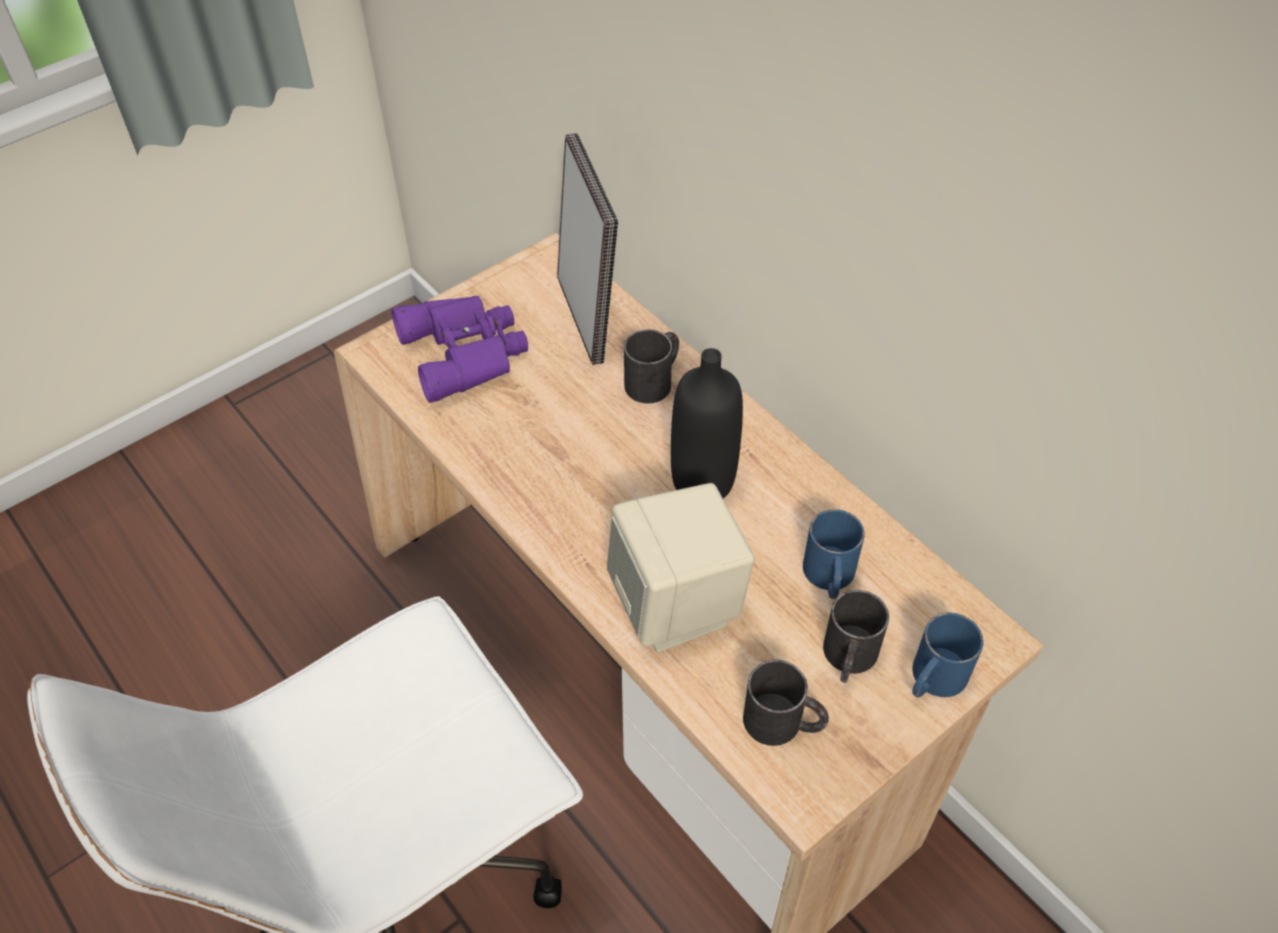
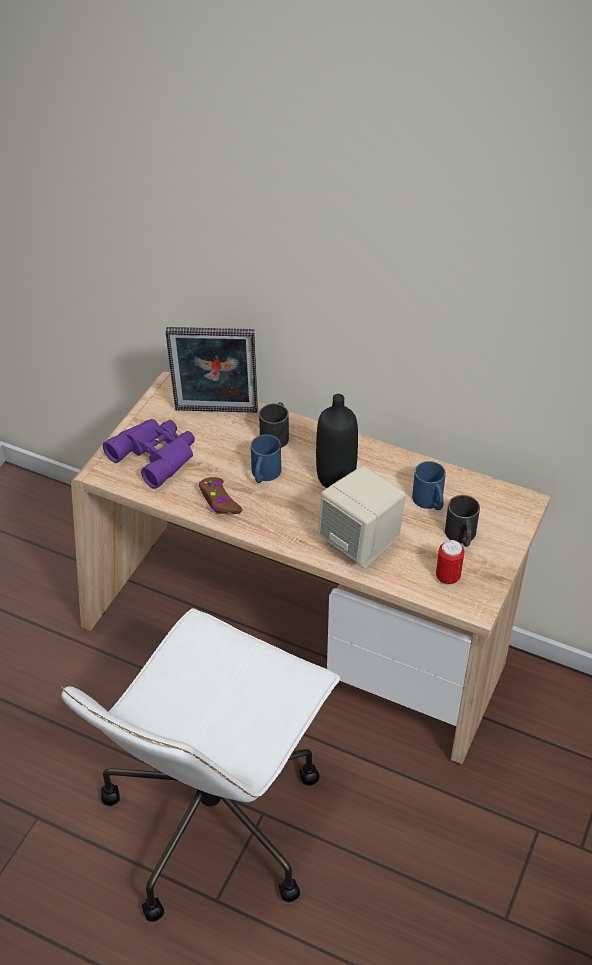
camera: 25 degrees left, 5 degrees down
picture frame [557,133,618,365] -> picture frame turned 135 degrees clockwise [166,327,258,413]
black mug [743,660,829,746] -> can [436,540,465,585]
blue mug [912,613,984,698] -> blue mug moved to [251,435,281,483]
none -> brown game controller [199,477,242,514]

